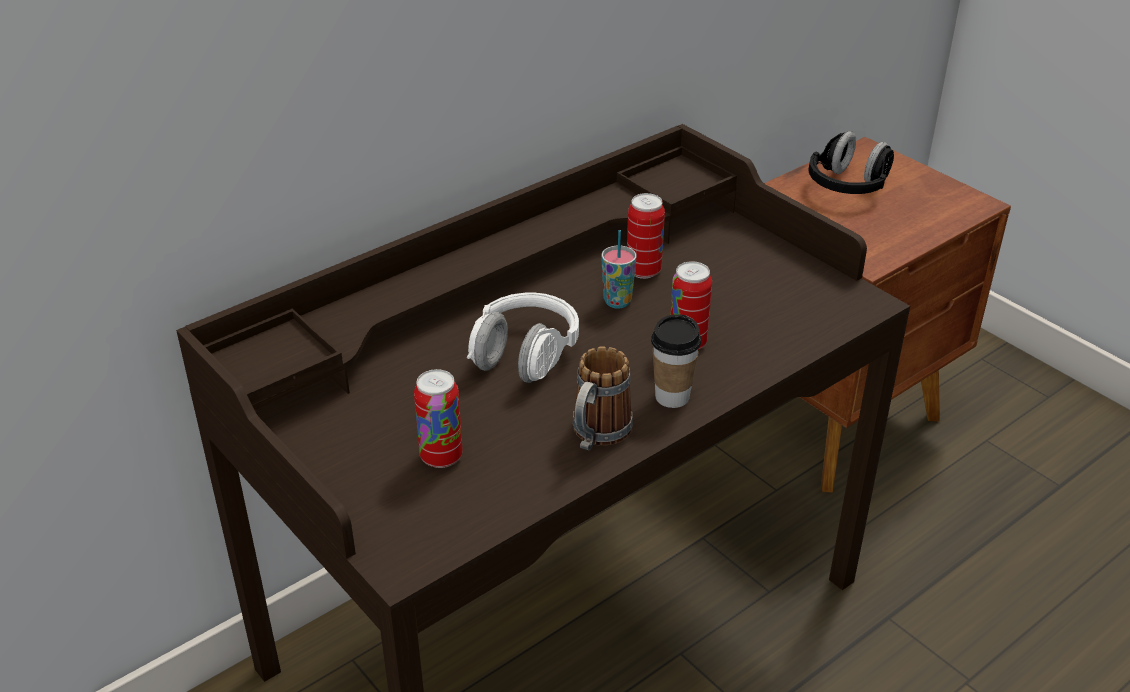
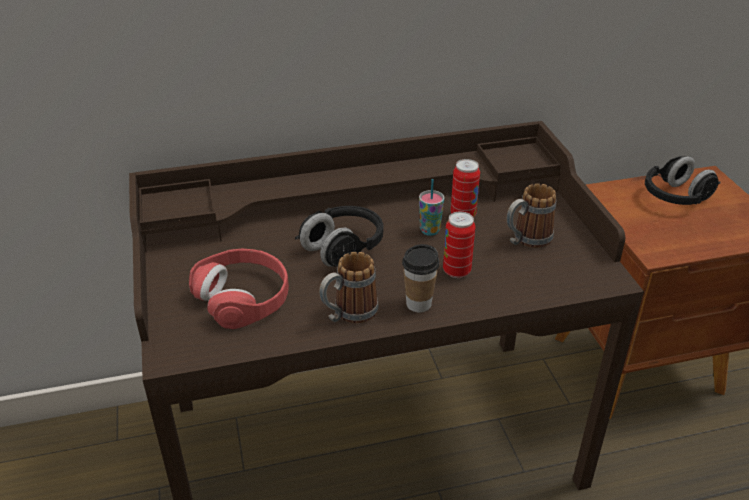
camera: 25 degrees right, 0 degrees up
can [414,369,463,468] -> red headphones [189,249,289,329]
white headphones [467,293,579,383] -> black headphones [295,206,383,267]
none -> mug [507,183,556,248]

